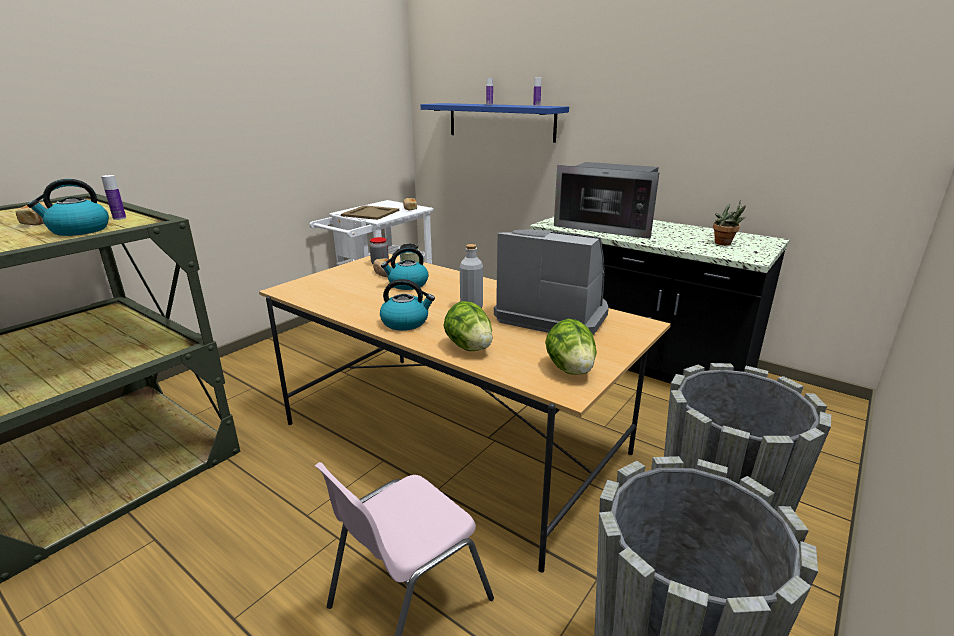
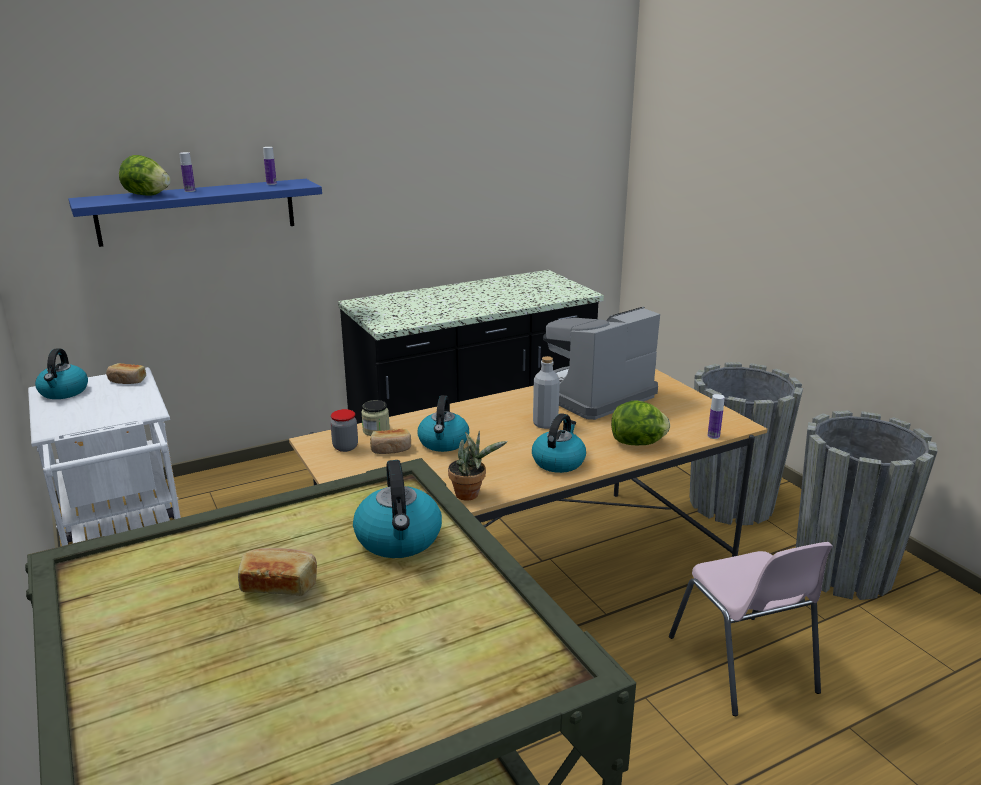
camera: 65 degrees left, 0 degrees up
bottle [101,175,126,220] -> bottle moved to [708,394,725,439]
beige tray [341,205,399,220] -> none
lettuce [545,319,597,375] -> lettuce moved to [119,155,171,196]
microwave [554,162,660,239] -> none
potted plant [713,200,746,245] -> potted plant moved to [448,431,508,501]
none -> kettle [35,348,88,399]

